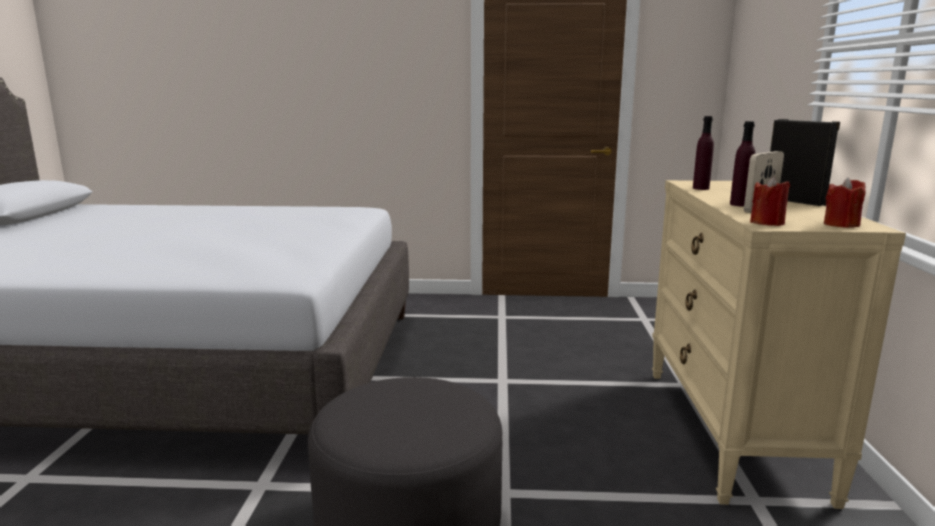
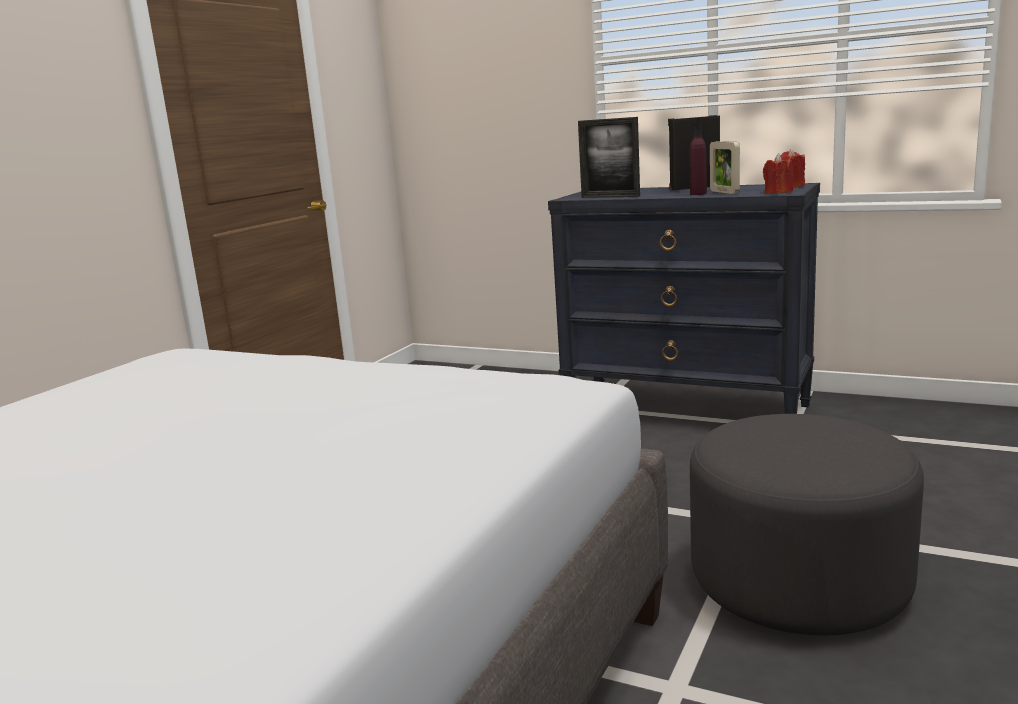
camera: 65 degrees left, 0 degrees up
beige dresser [652,180,906,509] -> black dresser [548,183,820,414]
purple bottle [693,116,714,190] -> picture frame [578,117,640,198]

